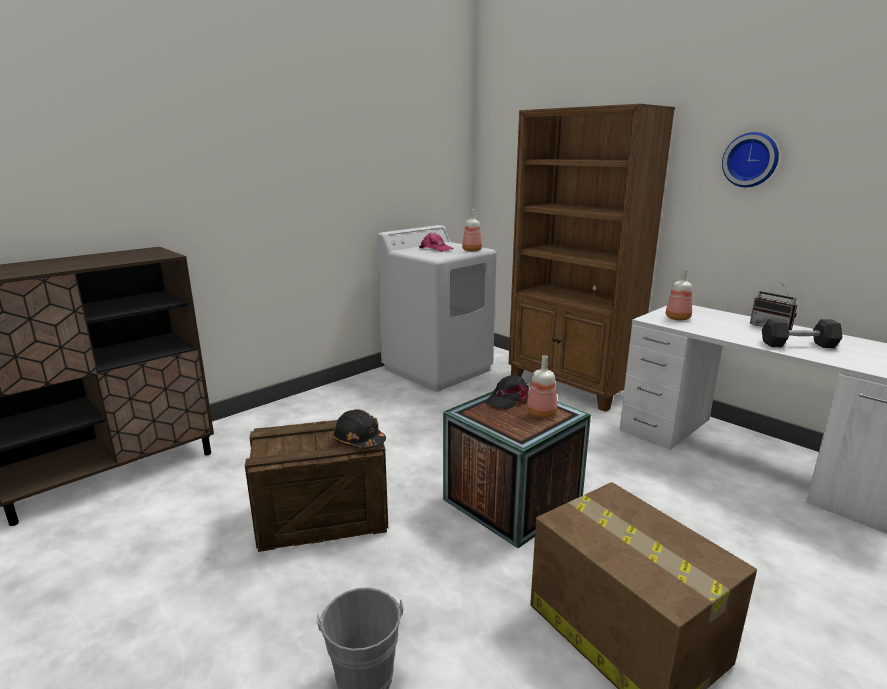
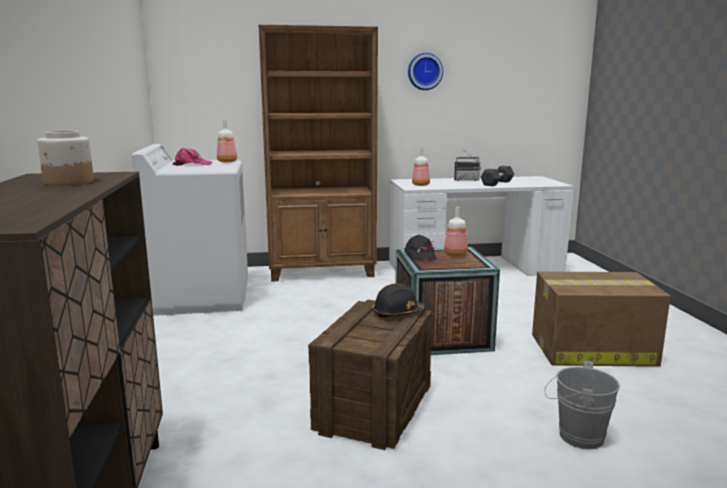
camera: 55 degrees left, 5 degrees down
none -> jar [37,131,94,186]

